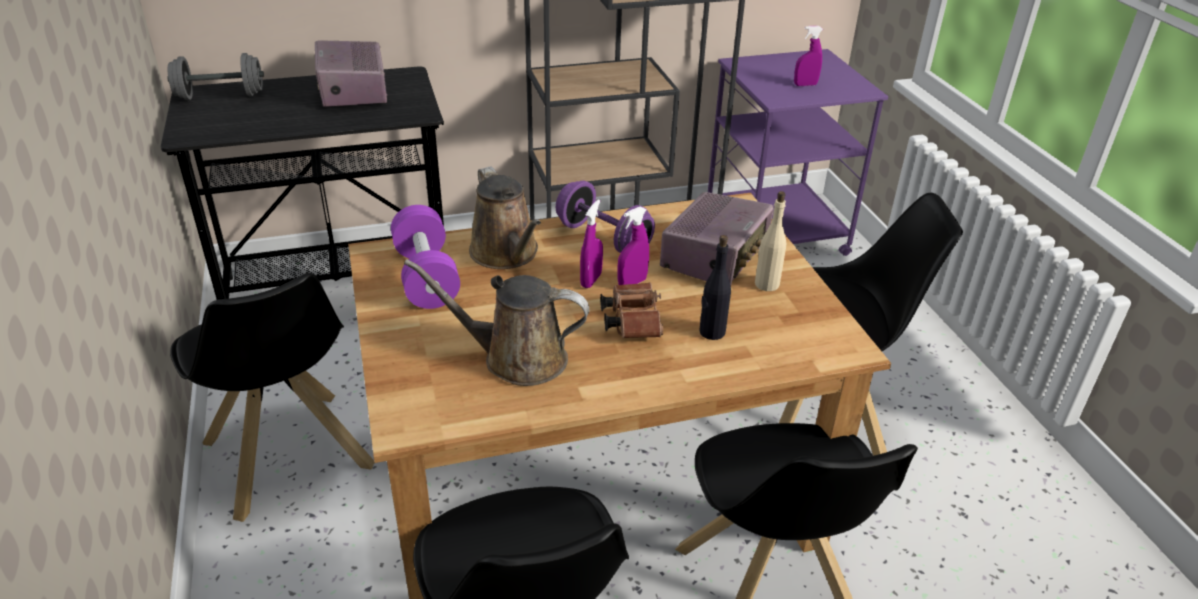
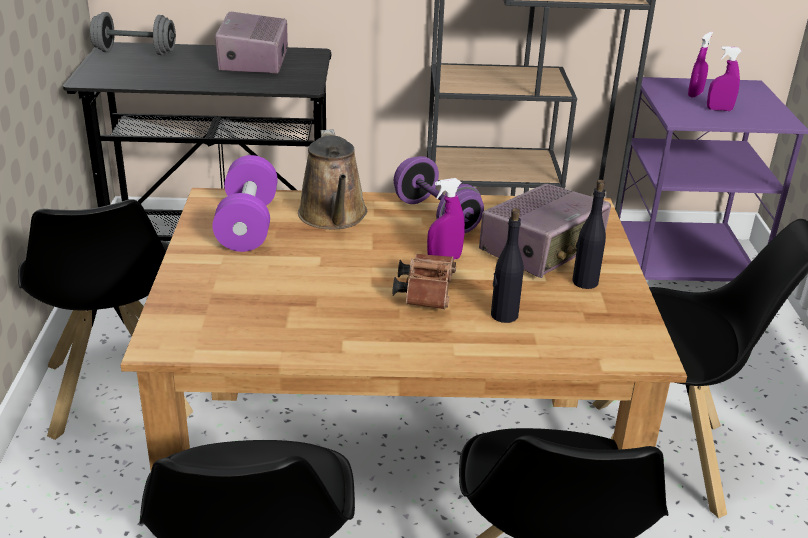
camera: 15 degrees right, 5 degrees down
brown watering can [404,259,589,386] -> none
purple spray bottle [580,200,603,288] -> purple spray bottle moved to [688,32,713,98]
beige bottle [755,191,786,291] -> black bottle [572,180,606,289]

